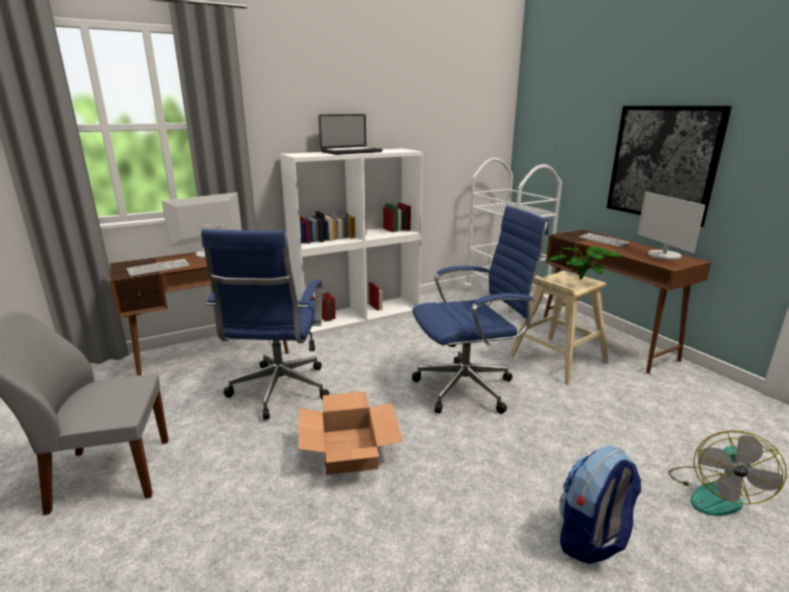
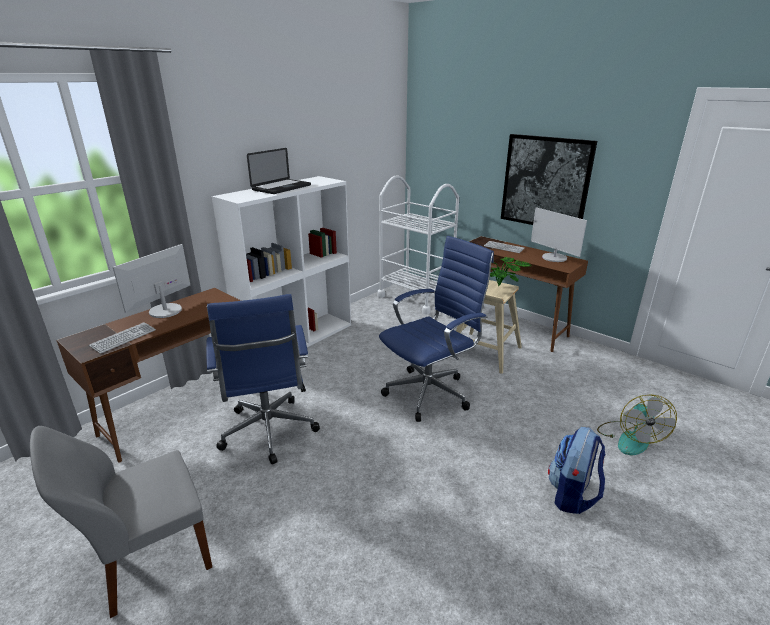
camera: 20 degrees left, 5 degrees up
cardboard box [298,391,403,475] -> none

